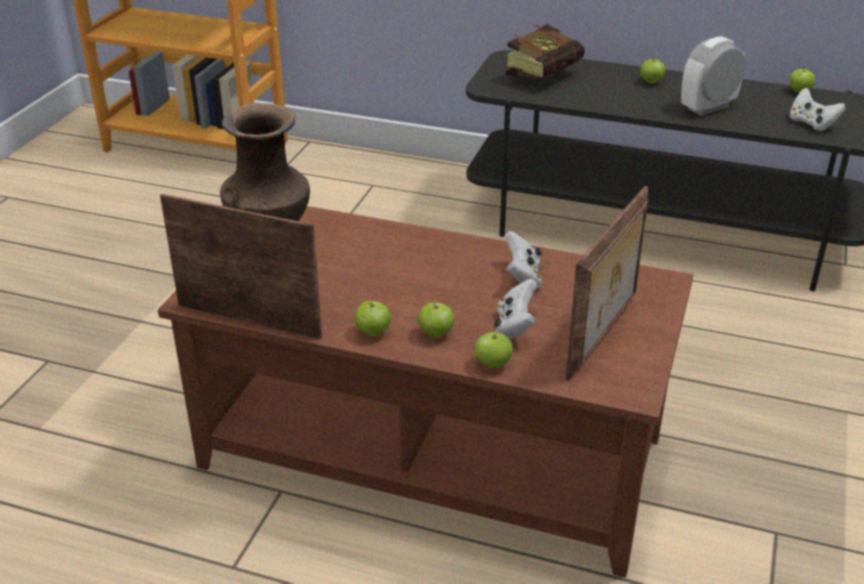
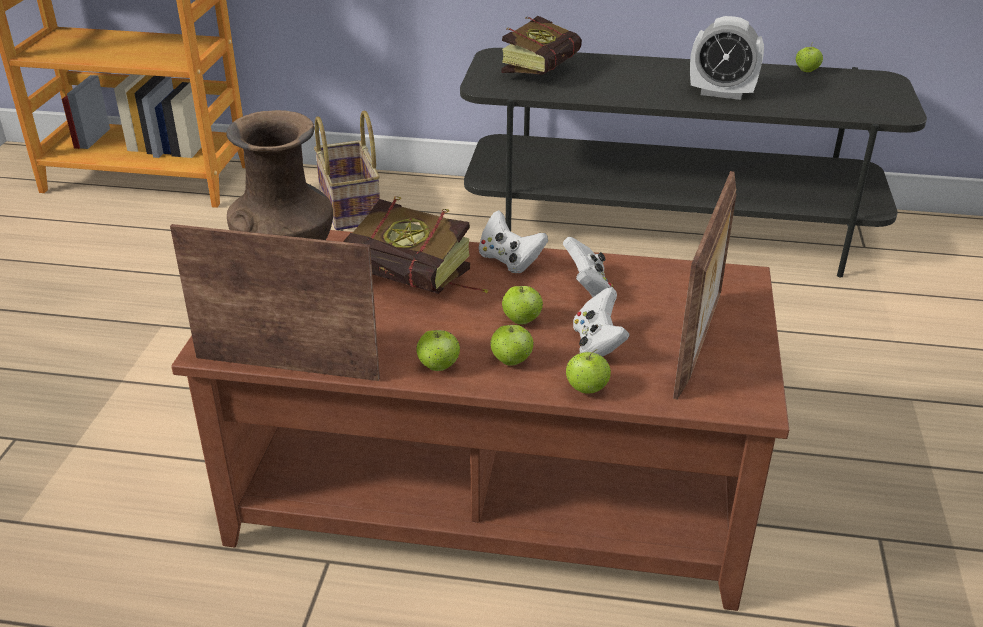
camera: 10 degrees left, 0 degrees up
apple [640,59,665,83] -> apple moved to [502,286,543,324]
alarm clock [681,36,746,116] -> alarm clock turned 120 degrees counterclockwise [690,16,764,100]
white game controller [789,88,845,131] -> white game controller moved to [479,210,548,273]
none -> basket [314,110,380,230]
none -> book [343,196,489,294]

